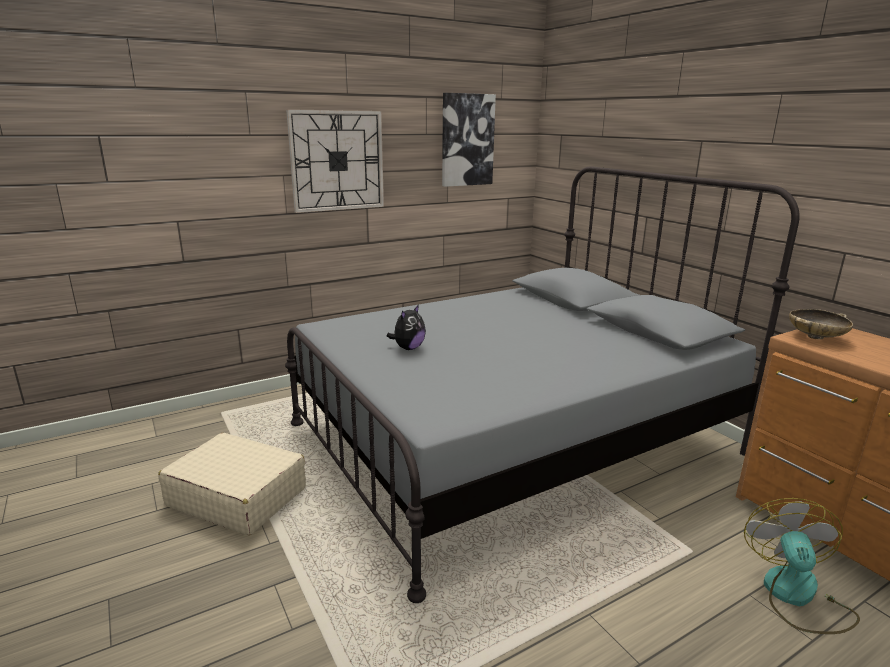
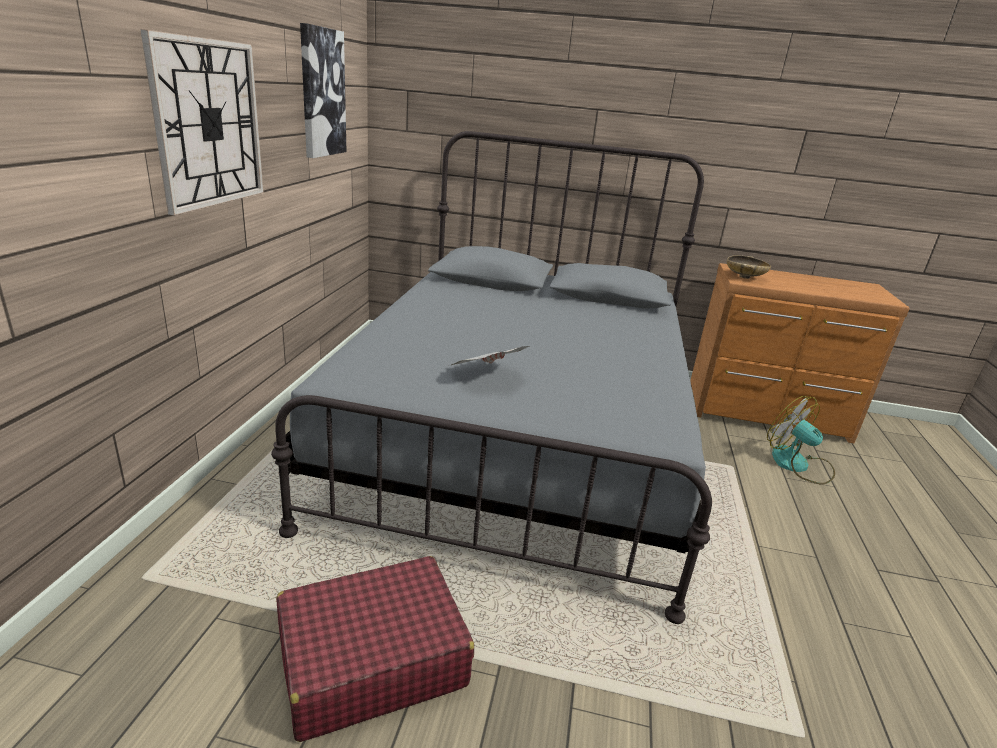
camera: 50 degrees left, 5 degrees up
beige suitcase [158,433,306,535] -> red suitcase [276,556,474,742]
plush toy [387,304,426,350] -> newspaper [451,346,530,365]

